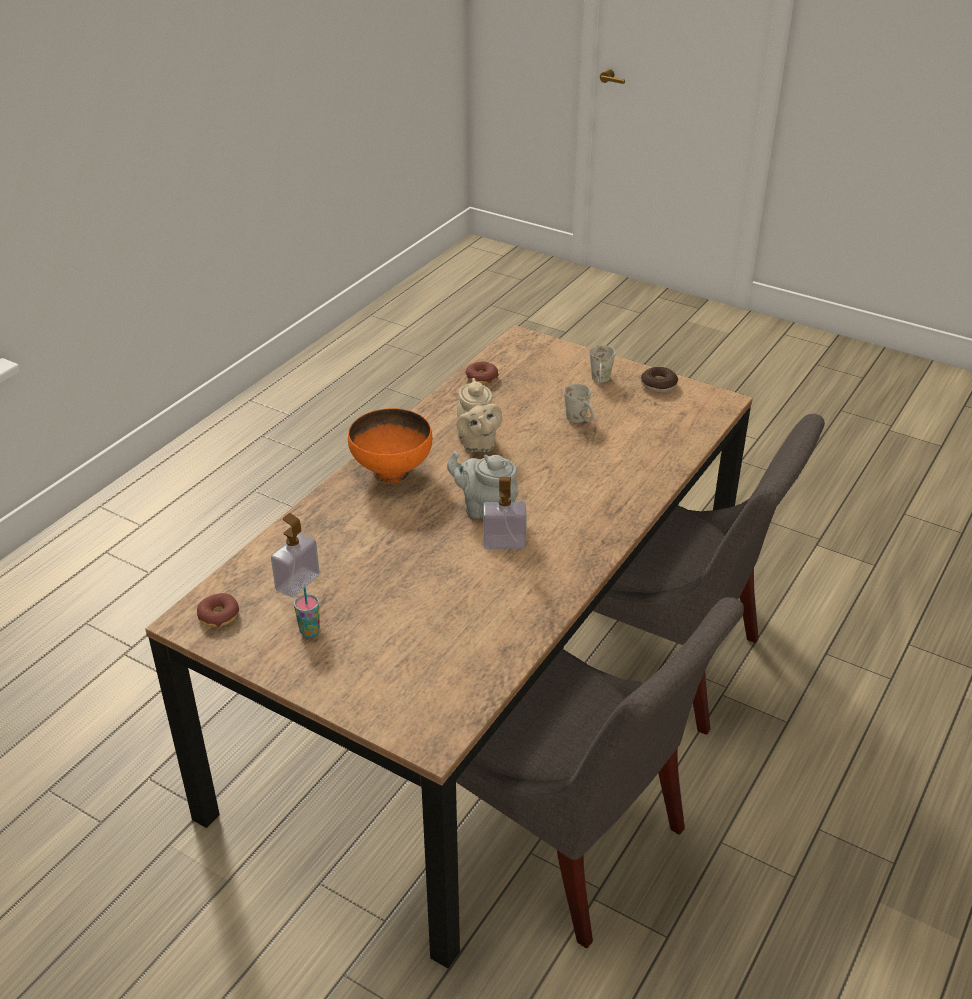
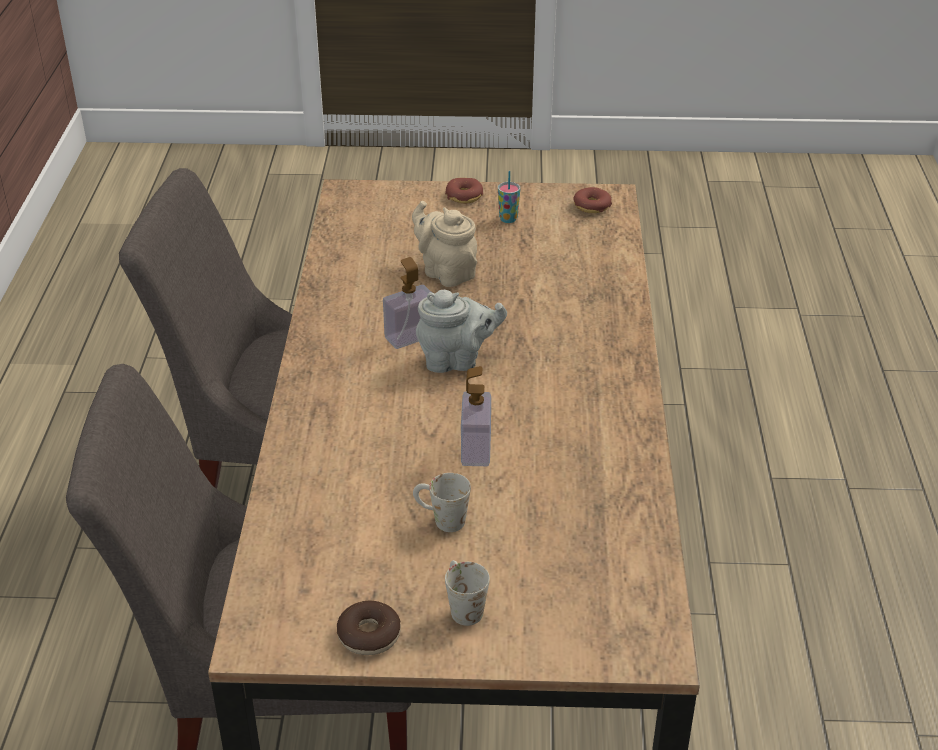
camera: 150 degrees right, 0 degrees up
soap dispenser [271,513,320,598] -> soap dispenser moved to [461,366,491,466]
orange bowl [348,408,432,483] -> none
beige teapot [457,378,502,452] -> beige teapot moved to [412,201,477,287]
donut [466,361,499,384] -> donut moved to [445,178,483,204]

